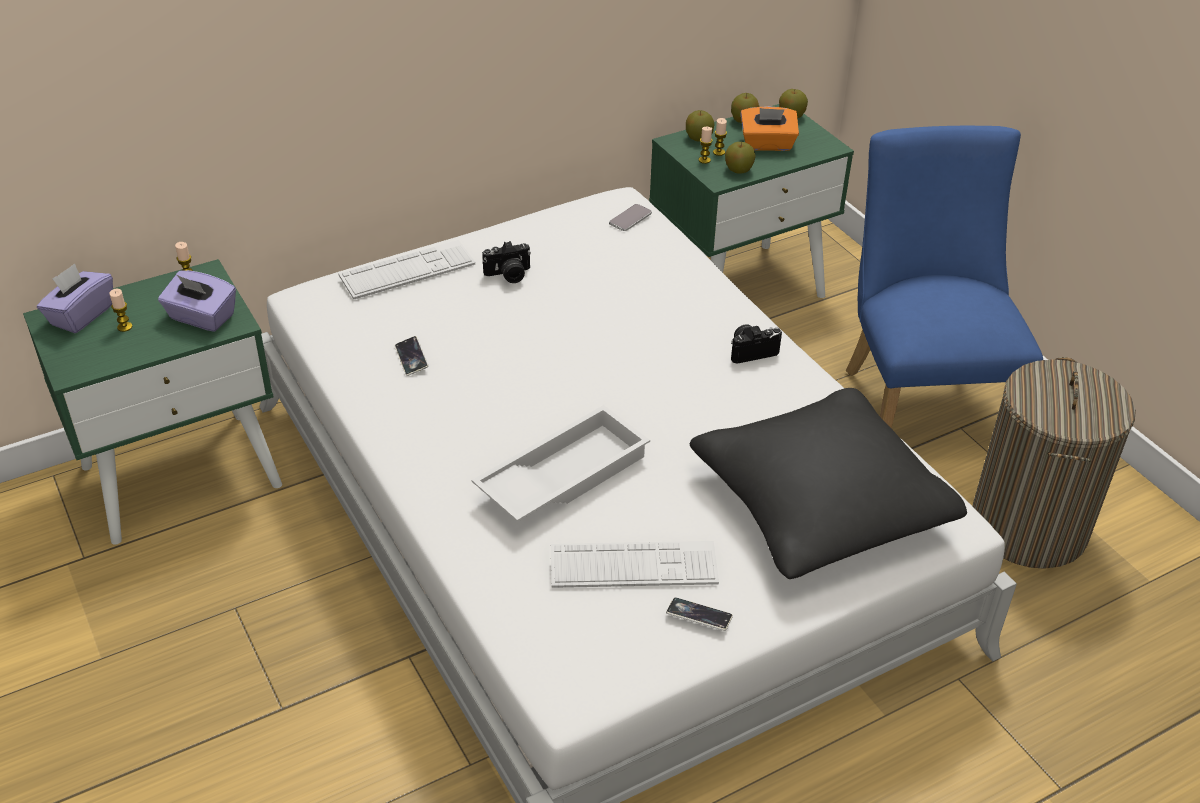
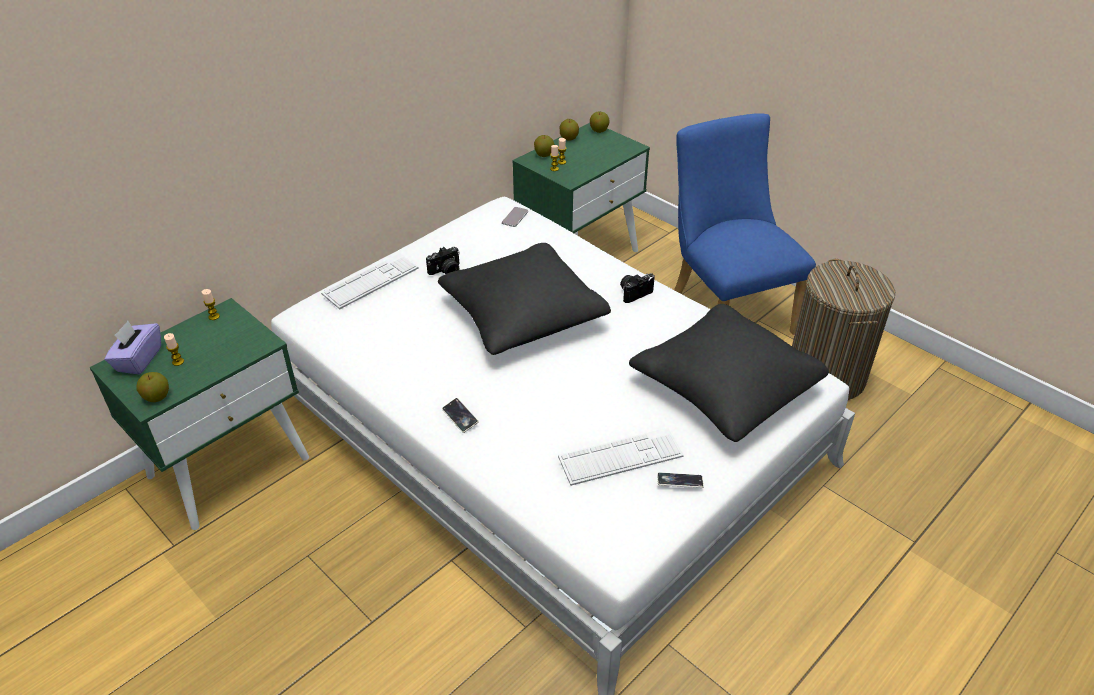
camera: 15 degrees left, 0 degrees up
purple tissue box [158,270,236,332] -> none
phone [395,336,428,376] -> phone moved to [442,398,479,433]
white tray [472,405,650,522] -> none
apple [725,142,756,174] -> apple moved to [136,372,169,402]
orange tissue box [740,106,799,151] -> none
none -> black pillow [438,243,611,355]

